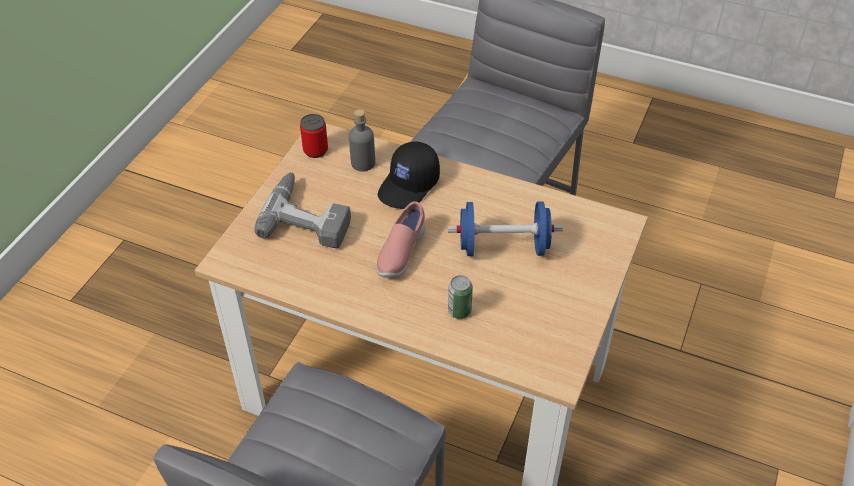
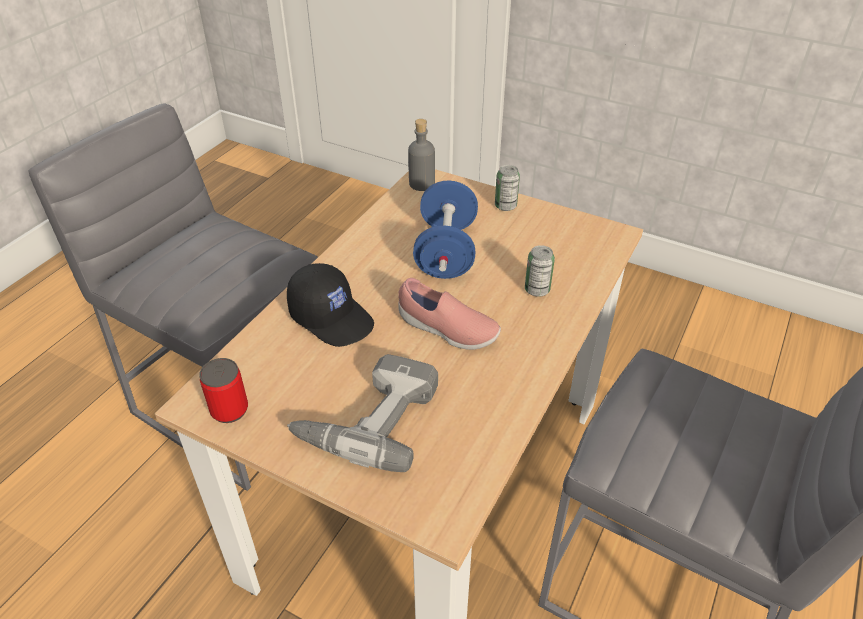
camera: 85 degrees left, 5 degrees down
grey bottle [349,109,375,172] -> grey bottle moved to [408,119,435,191]
none -> can [495,165,520,211]

